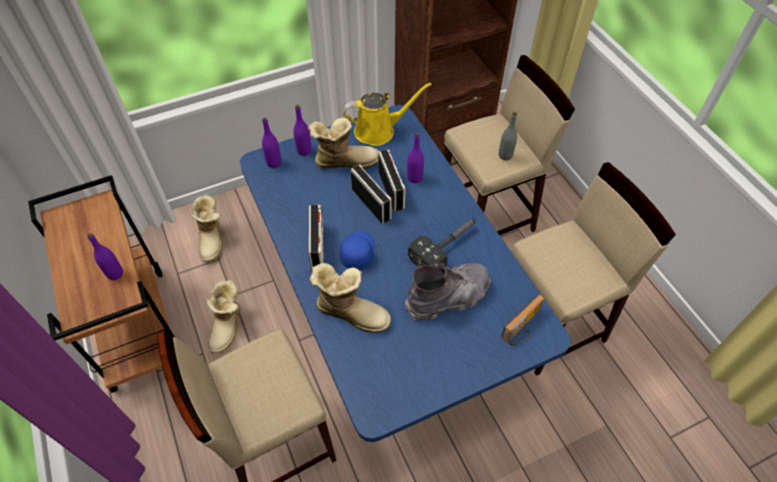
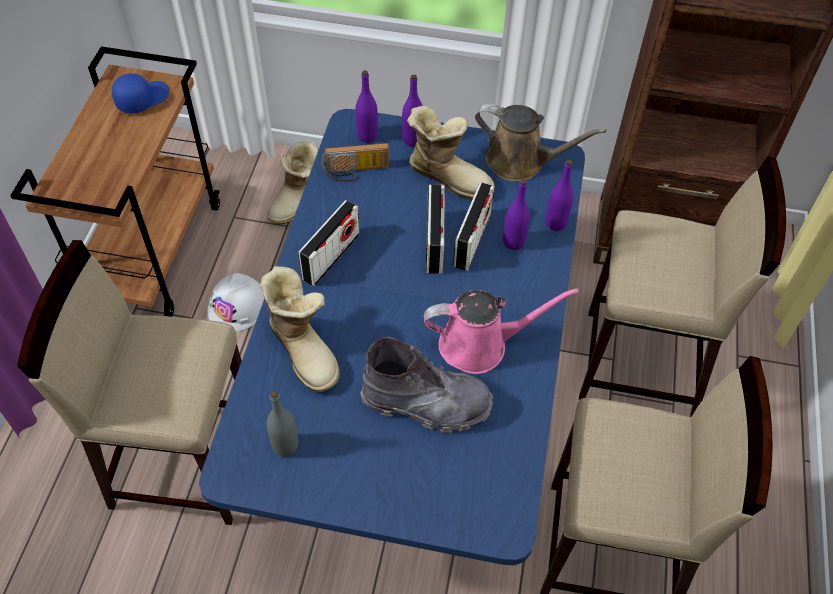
camera: 35 degrees right, 0 degrees up
purple bottle [87,233,123,280] -> purple bottle moved to [546,160,574,231]
boot [207,280,240,353] -> white hard hat [207,273,264,332]
blue cap [339,231,375,270] -> blue cap moved to [112,73,169,114]
yellow watering can [343,83,432,146] -> brown watering can [475,104,606,182]
hammer [408,218,477,267] -> pink watering can [424,288,579,374]
grey bottle [499,112,517,160] -> grey bottle moved to [267,391,298,457]
radio [501,294,544,346] -> radio moved to [321,143,389,182]

